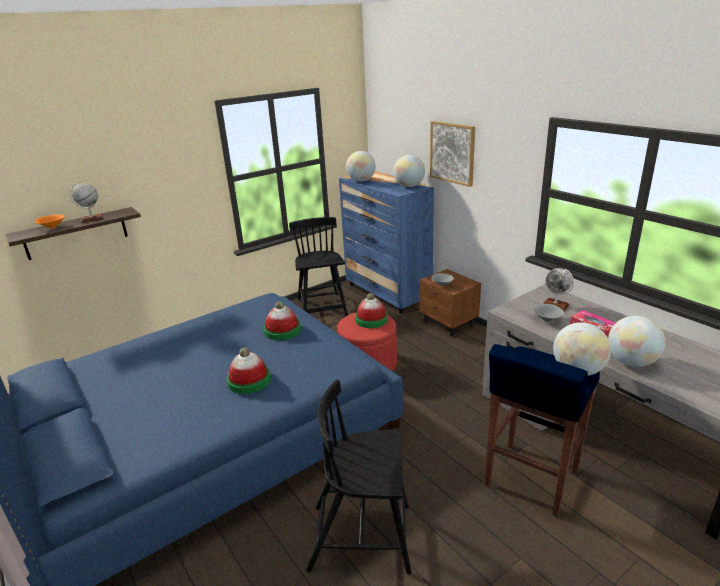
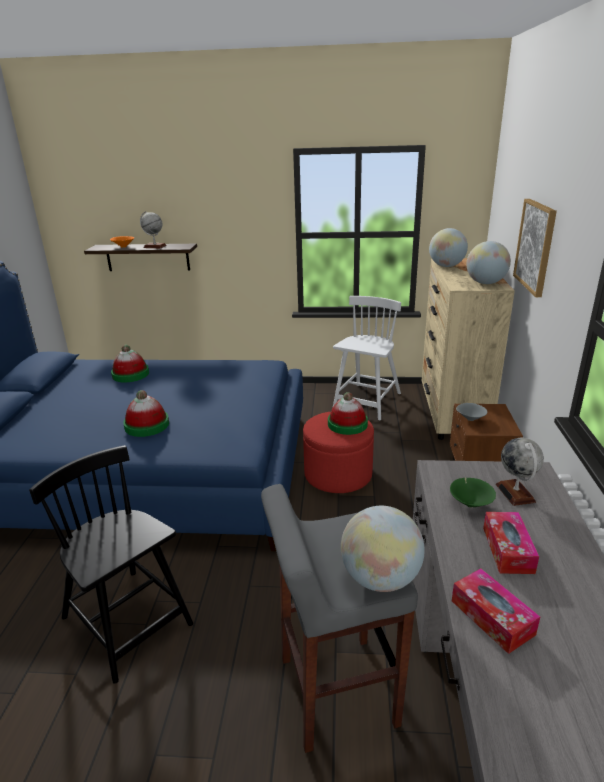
camera: 40 degrees right, 0 degrees up
hat [264,301,301,340] -> hat moved to [111,345,149,382]
black chair [289,217,348,316] -> white chair [333,296,401,420]
blue dresser [339,171,434,313] -> beige dresser [422,258,515,440]
blue stool [484,344,600,517] -> grey stool [261,484,418,753]
grey bowl [533,304,564,322] -> green bowl [450,478,496,508]
globe [608,316,665,367] -> tissue box [452,568,540,654]

